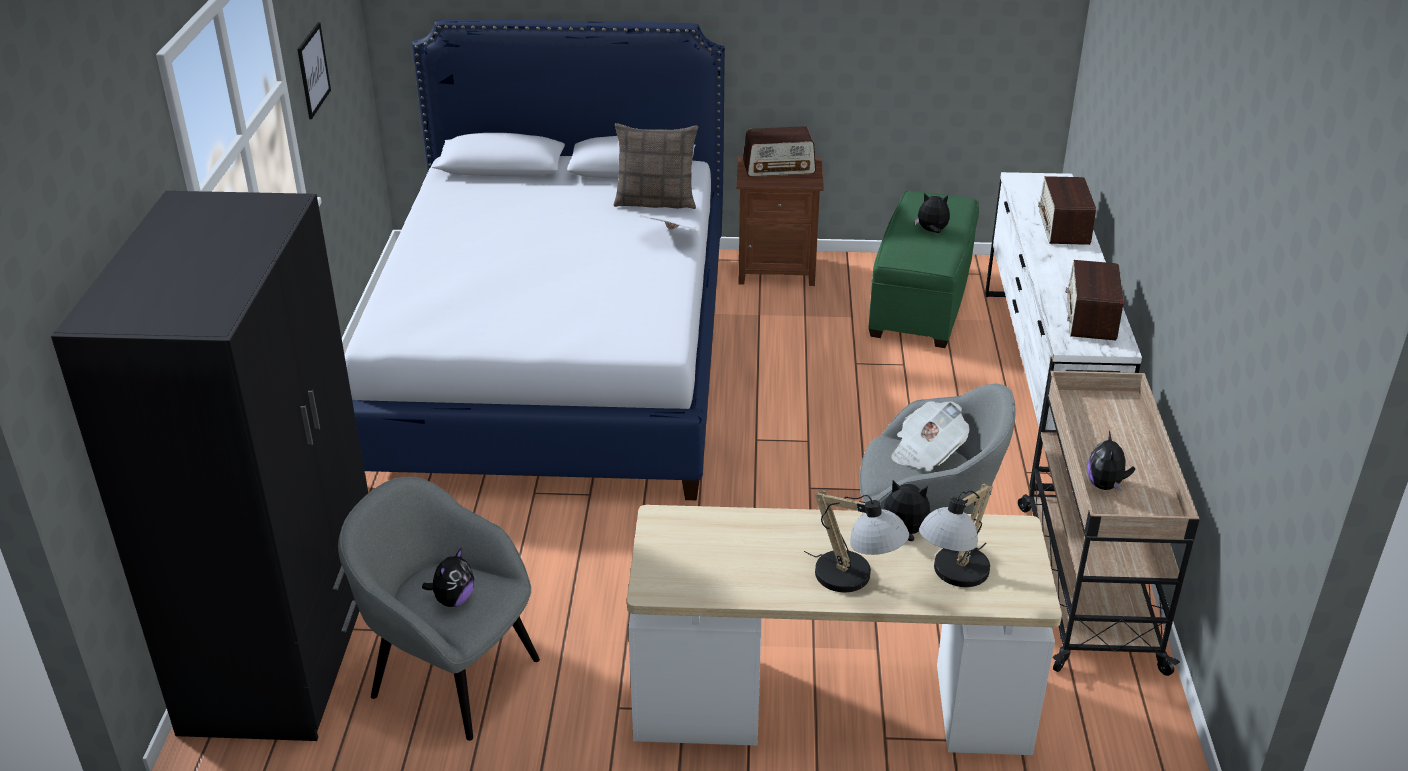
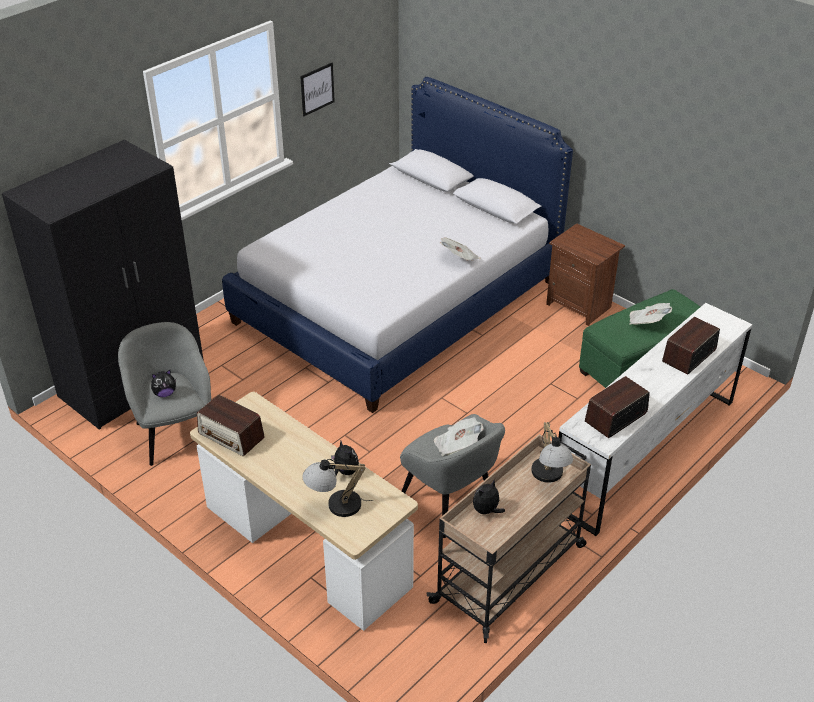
camera: 40 degrees right, 5 degrees up
pillow [613,123,698,209] -> none
radio [743,126,816,177] -> radio moved to [197,395,265,456]
table lamp [804,490,909,592] -> table lamp moved to [531,422,573,483]
plush toy [914,193,950,233] -> newspaper [629,303,672,325]

